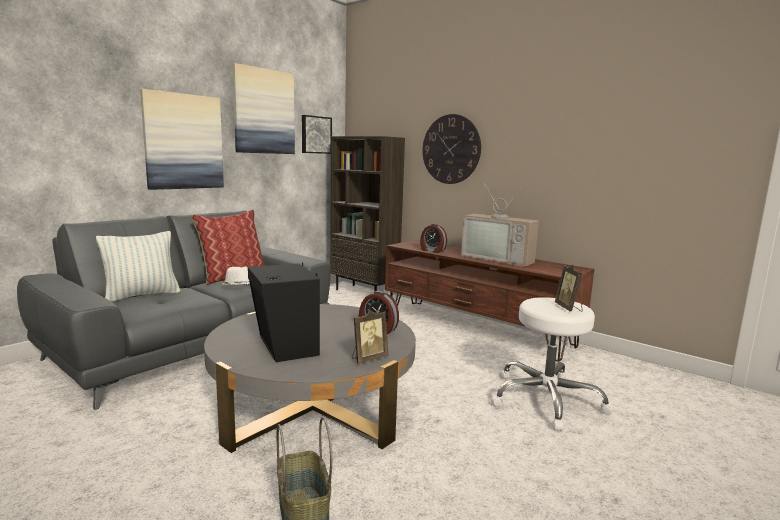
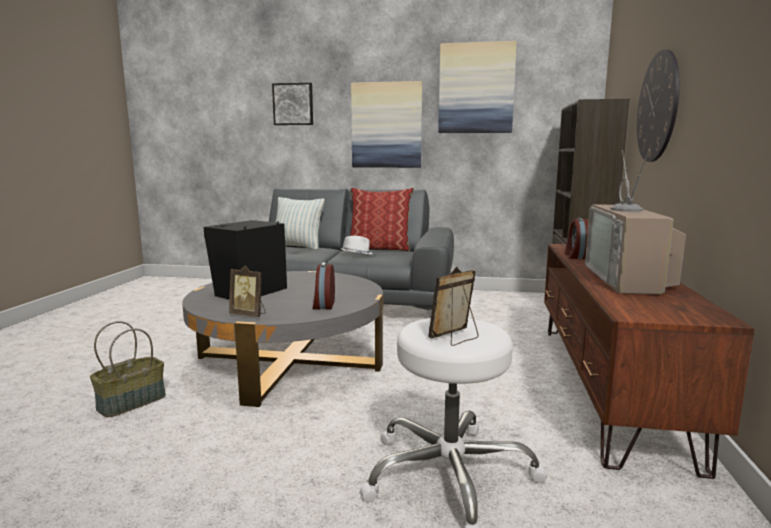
camera: 60 degrees right, 0 degrees up
picture [302,115,332,154] -> picture moved to [272,83,313,125]

